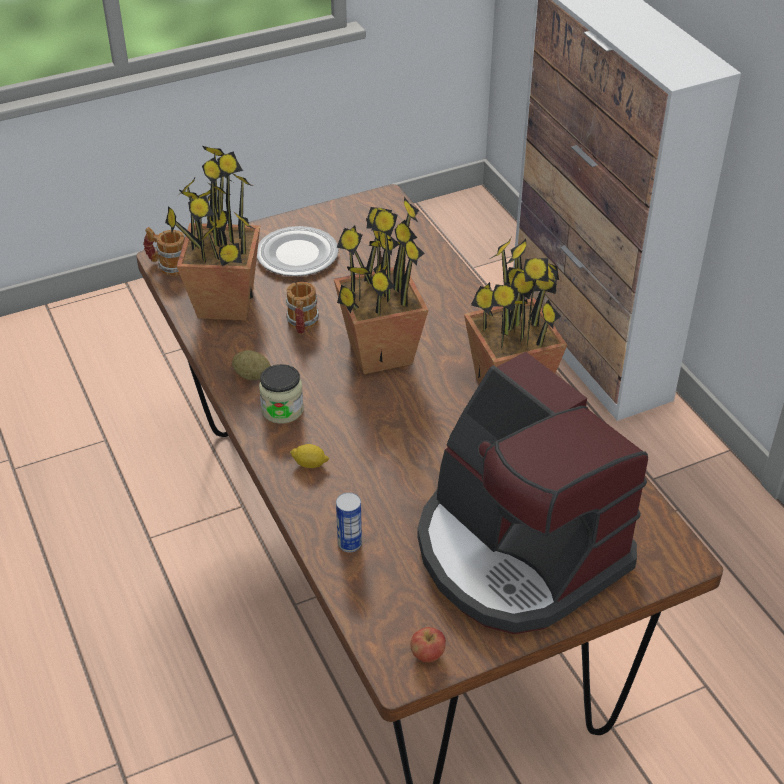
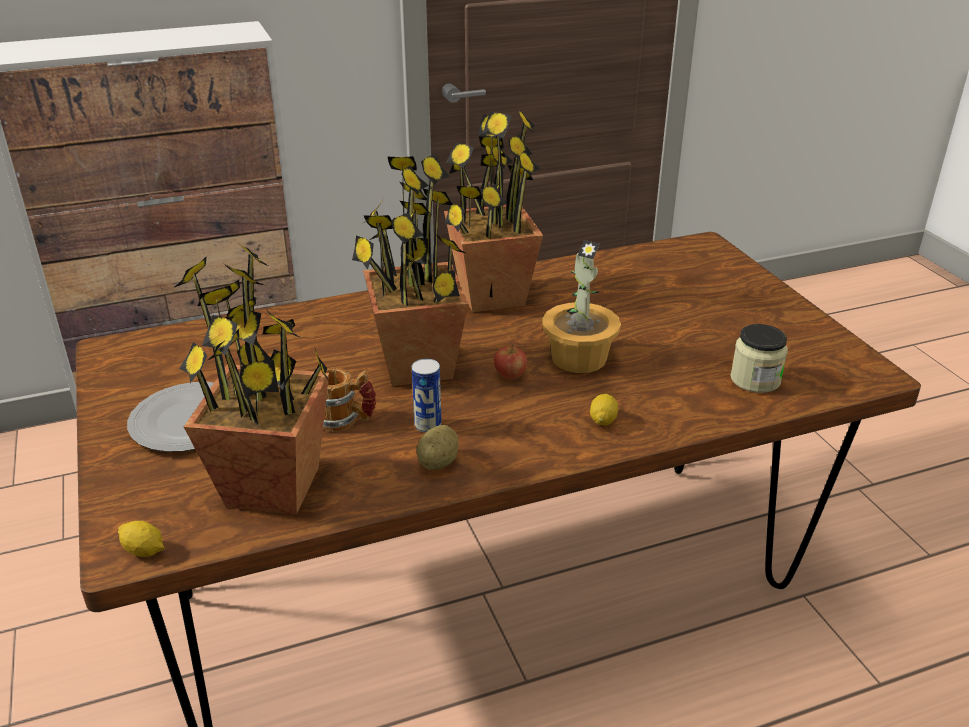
camera: 85 degrees left, 10 degrees down
mug [143,227,185,276] -> lemon [118,521,165,557]
jar [259,364,304,424] -> jar moved to [730,324,788,393]
can [336,493,362,552] -> can moved to [412,359,442,433]
apple [410,627,446,662] -> apple moved to [494,344,527,380]
coffee machine [418,352,648,634] -> none
none -> potted plant [542,240,621,373]

